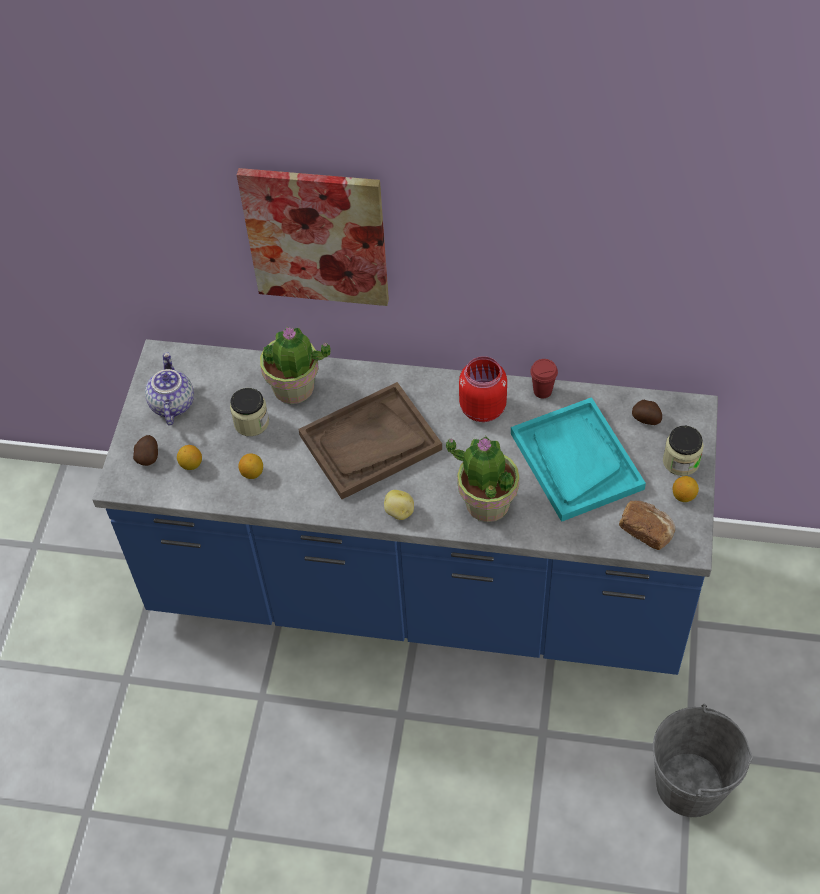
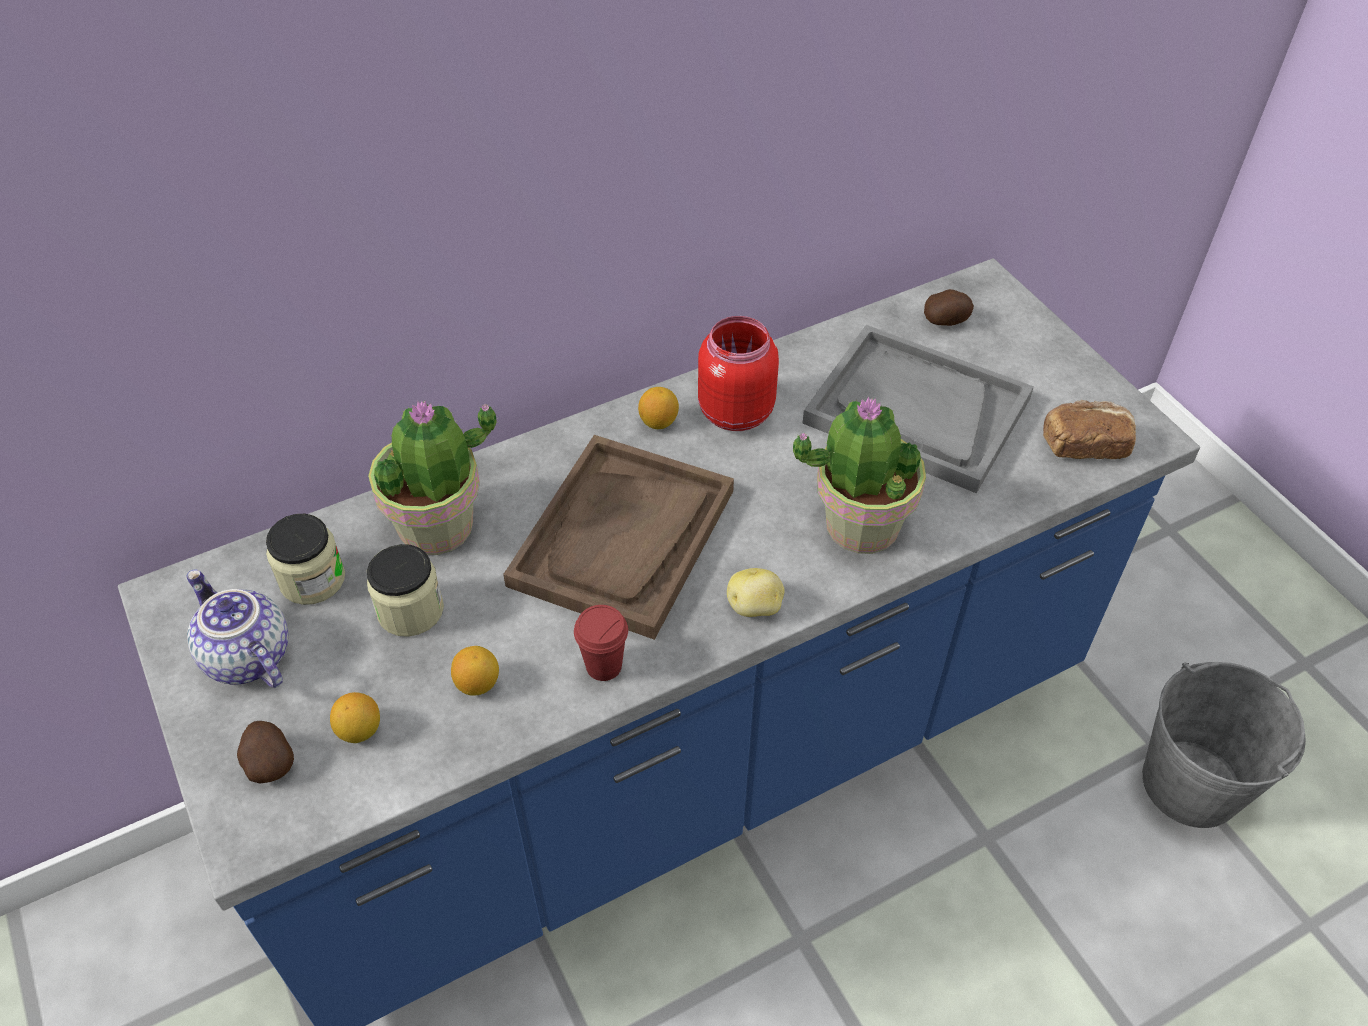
camera: 40 degrees left, 5 degrees down
picture [237,168,389,306] -> none
turquoise tray [511,397,646,522] -> grey tray [803,325,1034,493]
red cup [530,359,558,398] -> red cup moved to [574,605,628,681]
jar [663,426,704,476] -> jar moved to [266,514,345,605]
lemon [673,476,699,502] -> lemon moved to [638,387,679,429]

